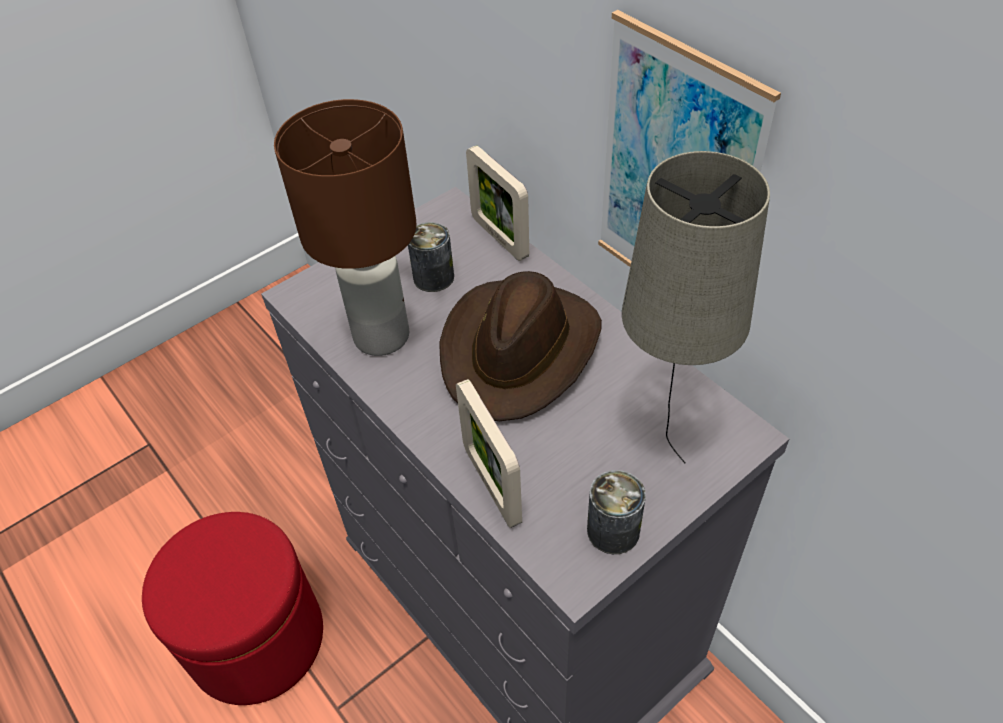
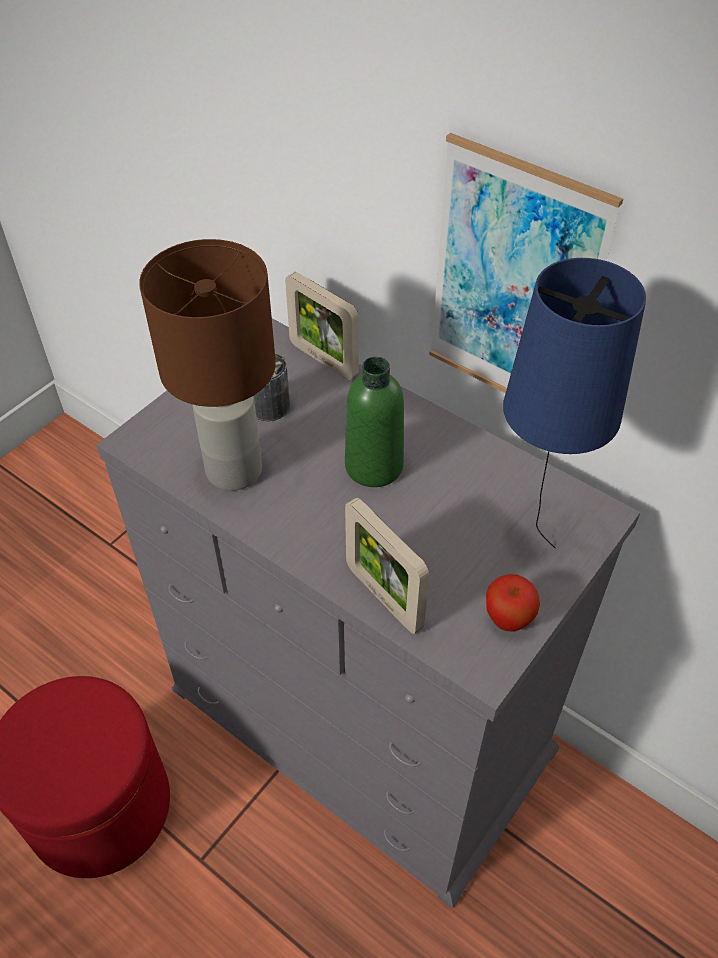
camera: 15 degrees left, 0 degrees up
brown hat [439,271,602,421] -> green bottle [345,357,404,487]
can [587,470,646,554] -> apple [486,574,540,632]
beige table lamp [622,151,770,463] -> blue table lamp [503,258,646,549]

